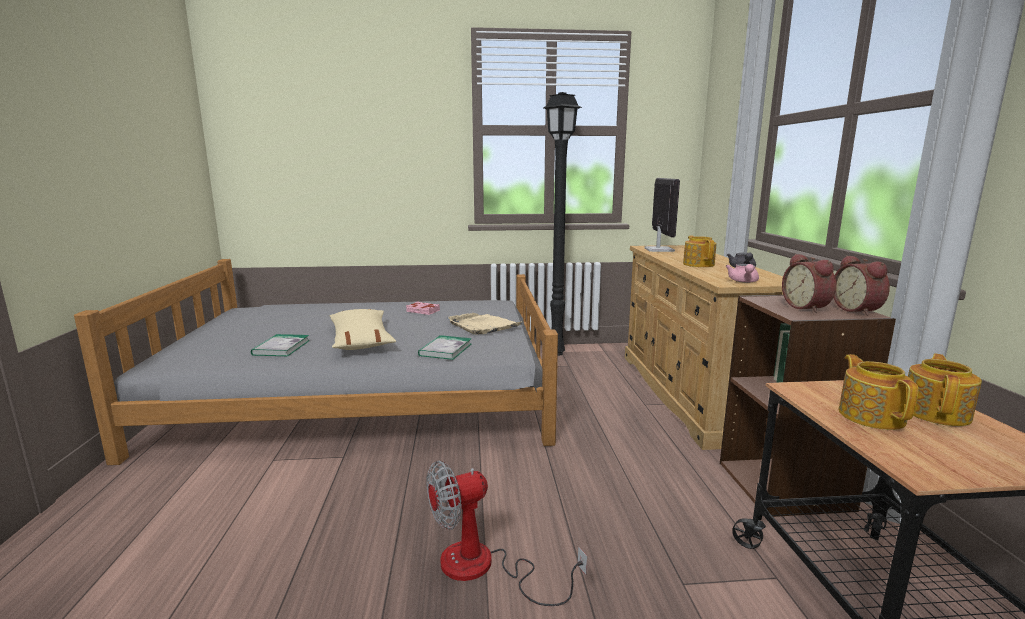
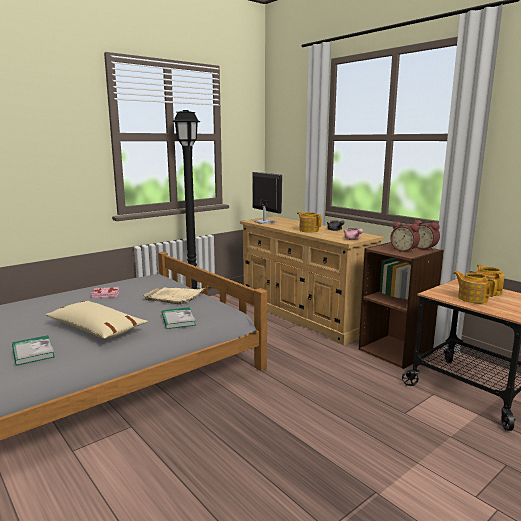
camera: 35 degrees left, 0 degrees up
fan [426,460,587,606] -> none

